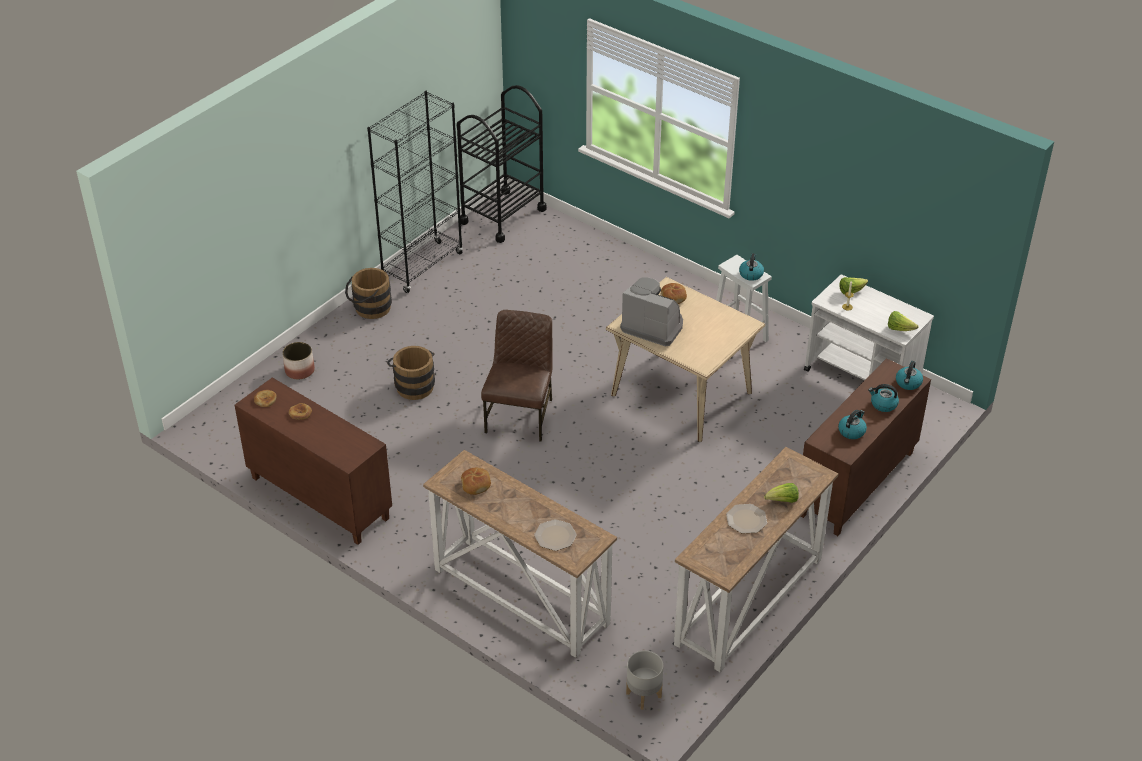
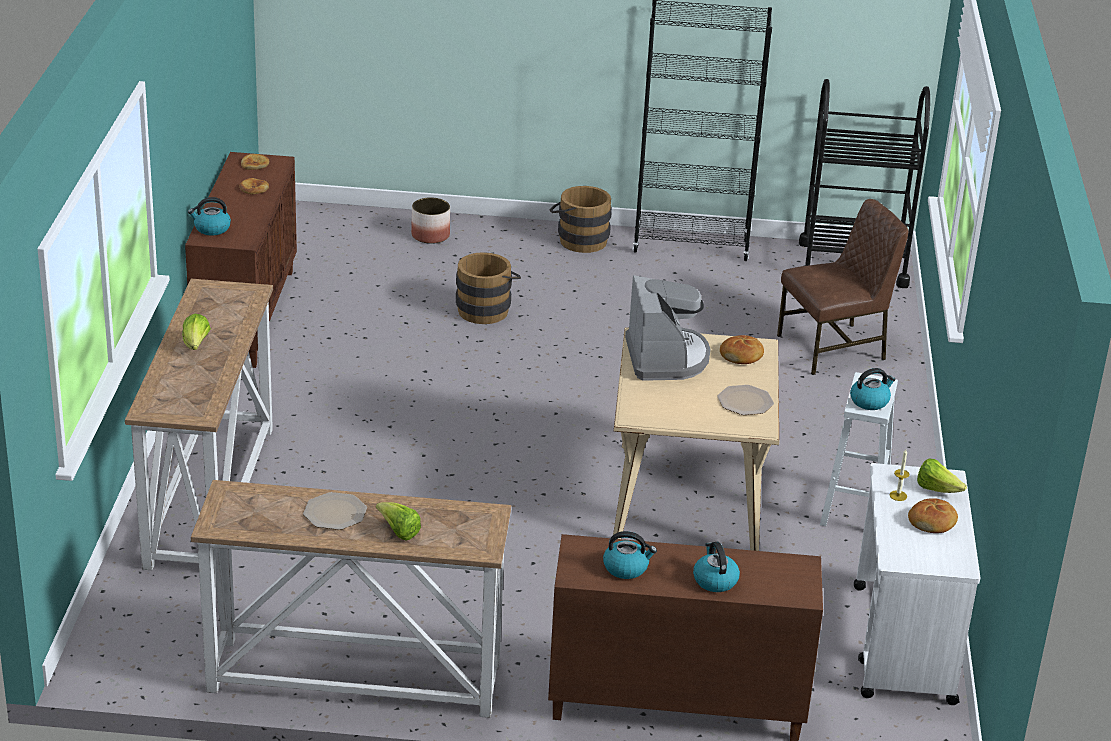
camera: 55 degrees right, 10 degrees down
bread [461,468,491,495] -> bread moved to [908,498,958,533]
brown chair [481,310,553,442] -> brown chair moved to [777,199,908,375]
plate [534,519,577,551] -> plate moved to [717,385,774,415]
grey planter [626,650,664,710] -> none
lettuce [888,311,919,331] -> lettuce moved to [182,314,211,350]
kettle [896,361,923,390] -> kettle moved to [188,197,231,236]

